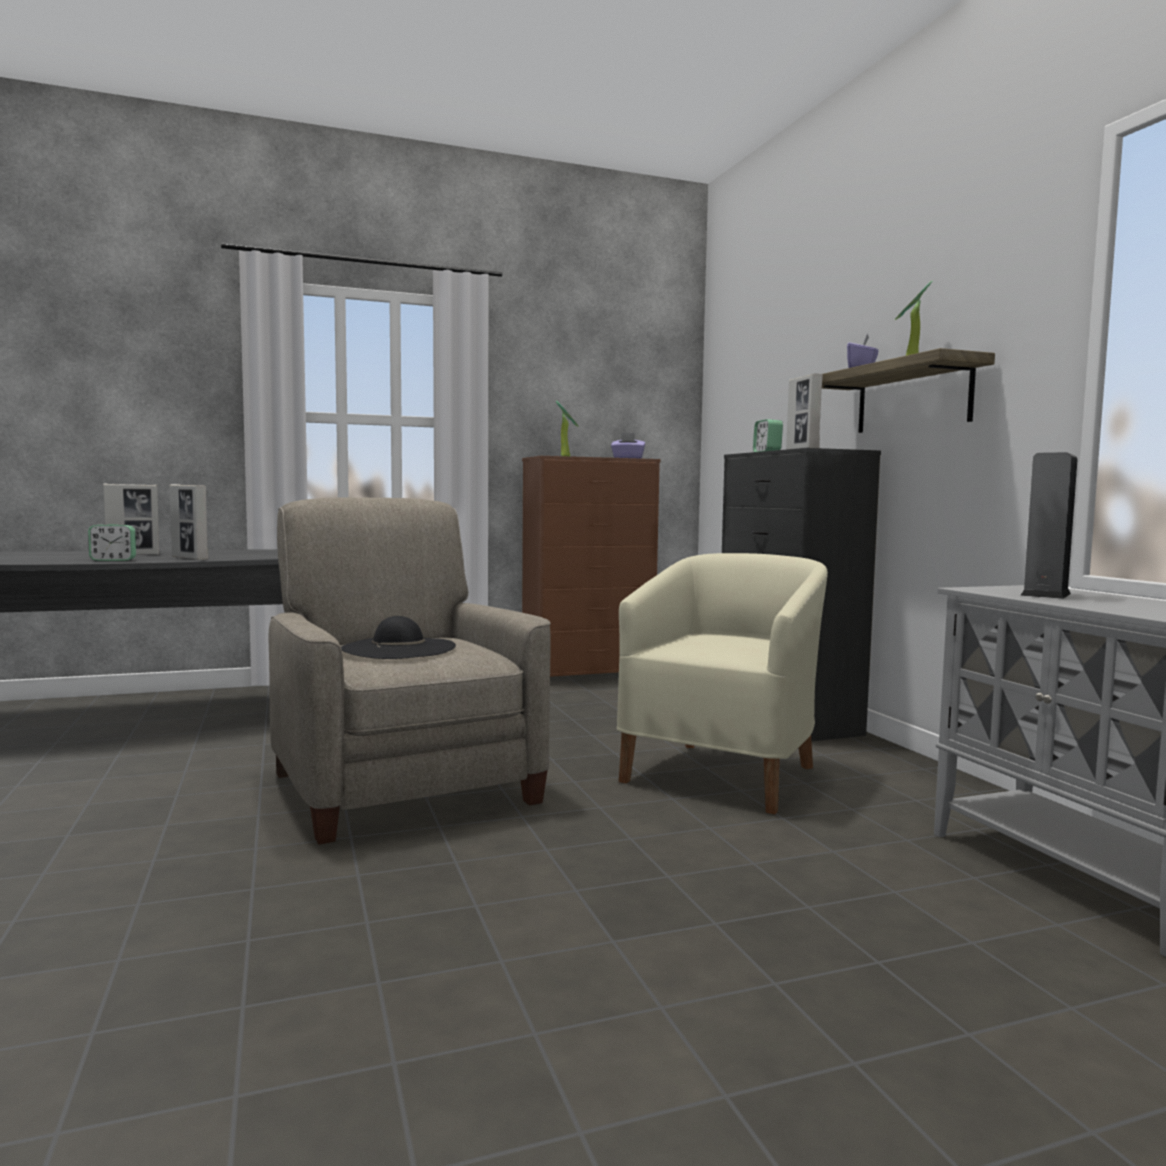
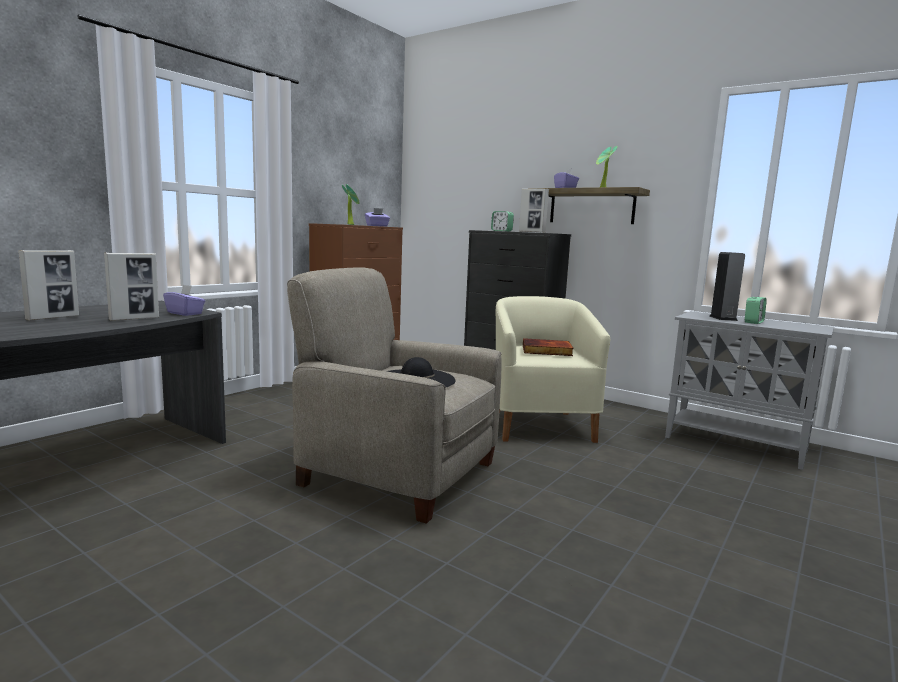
camera: 35 degrees left, 5 degrees up
alarm clock [88,524,136,561] -> alarm clock moved to [745,297,767,324]
picture frame [169,484,208,560] -> picture frame turned 45 degrees counterclockwise [104,252,159,321]
none -> purple tissue box [163,285,205,316]
none -> book [523,338,574,356]

